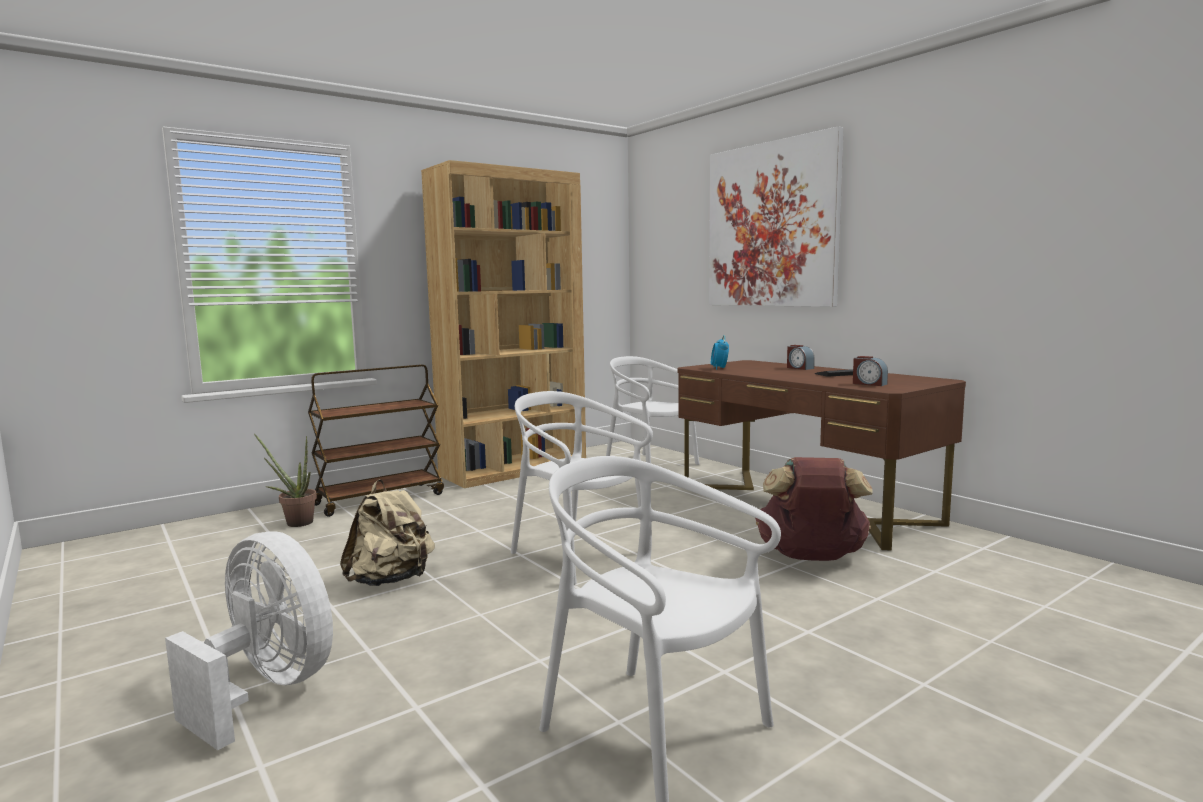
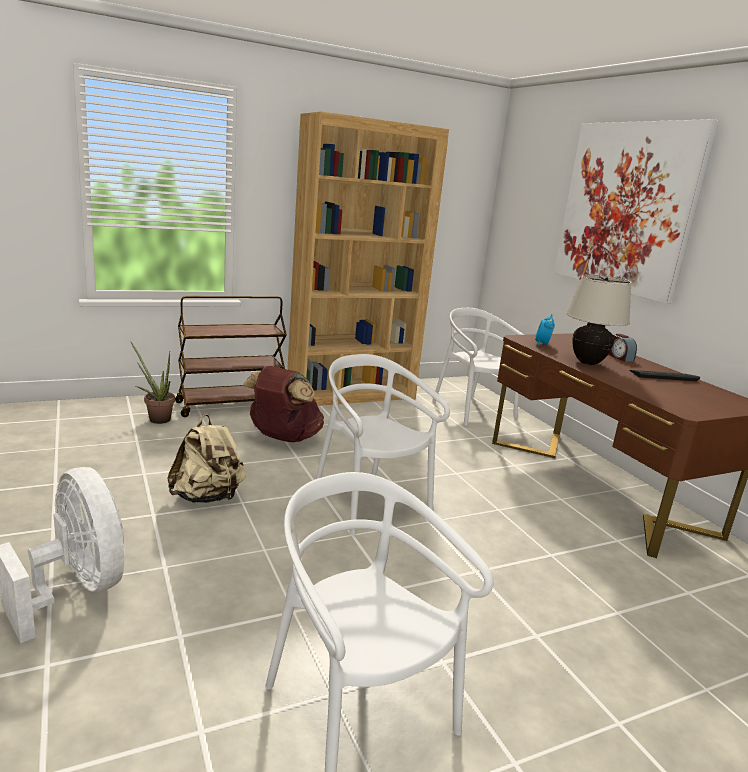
camera: 10 degrees right, 10 degrees up
brown backpack [755,457,873,561] -> brown backpack moved to [242,366,324,442]
alarm clock [853,356,888,386] -> none
none -> beige table lamp [566,274,632,365]

